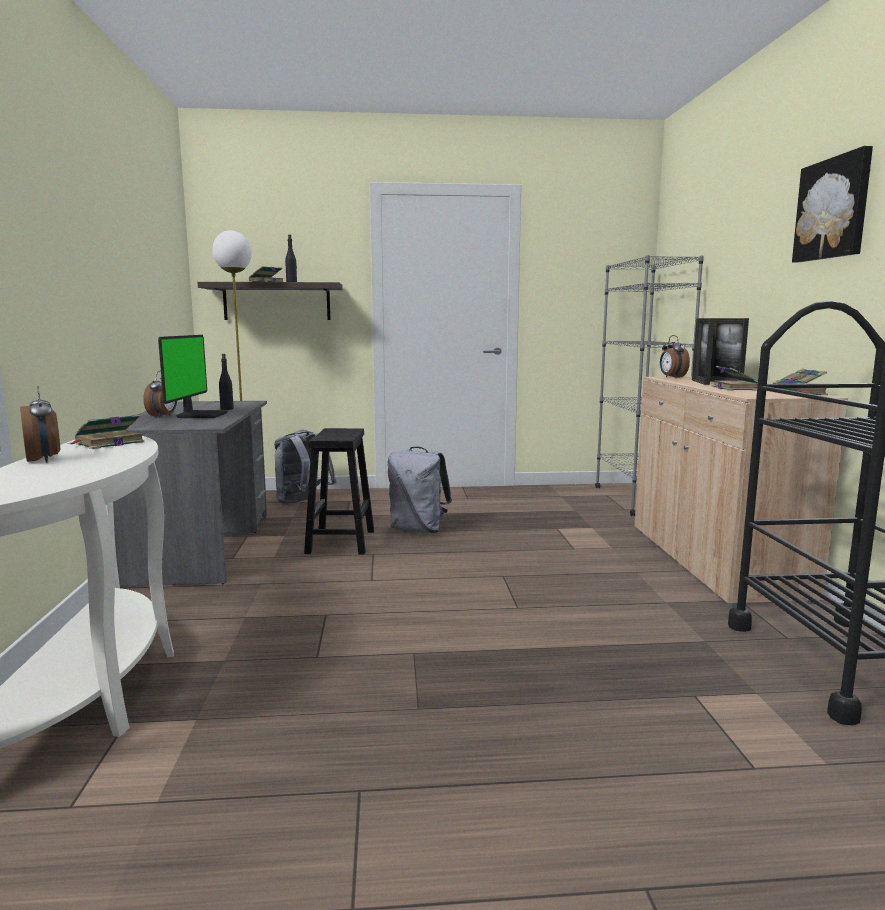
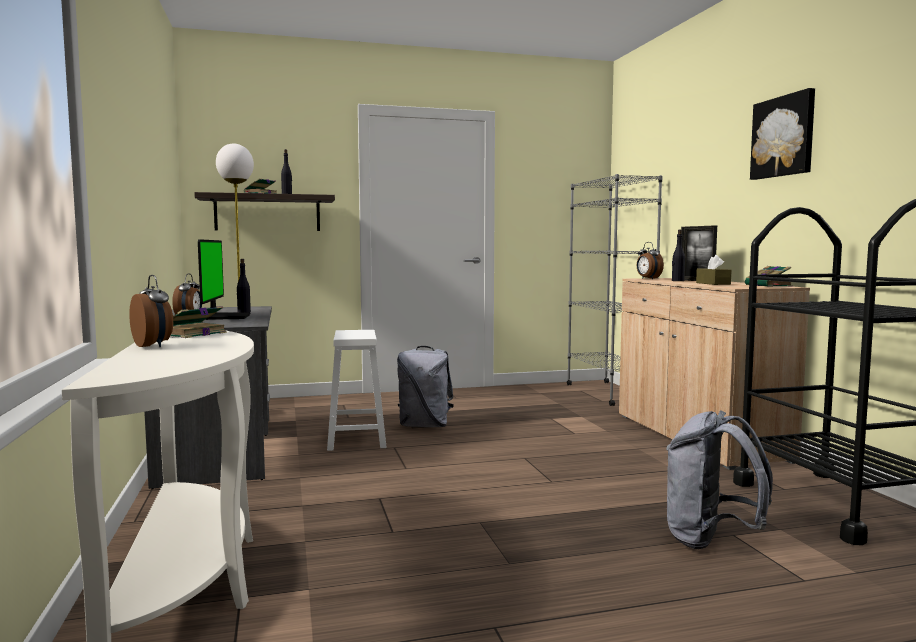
camera: 10 degrees left, 5 degrees down
grey backpack [274,430,337,504] -> grey backpack moved to [666,410,773,549]
black stool [304,428,374,555] -> white stool [327,330,387,451]
picture frame [692,318,715,385] -> black bottle [672,230,685,281]
book [712,366,758,391] -> brown tissue box [696,255,732,285]

